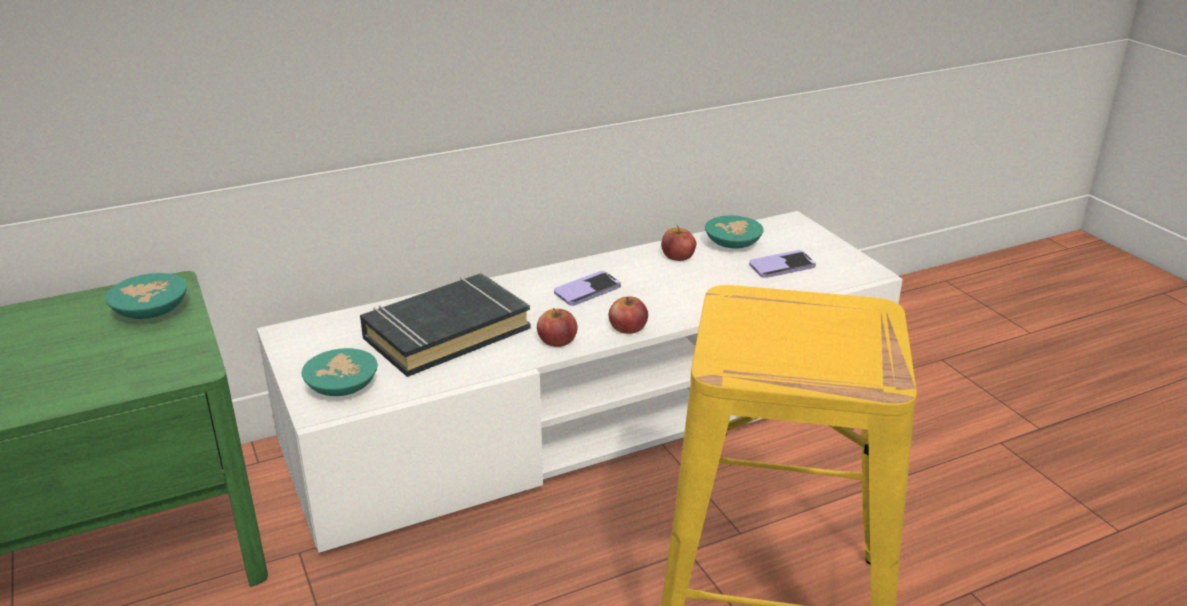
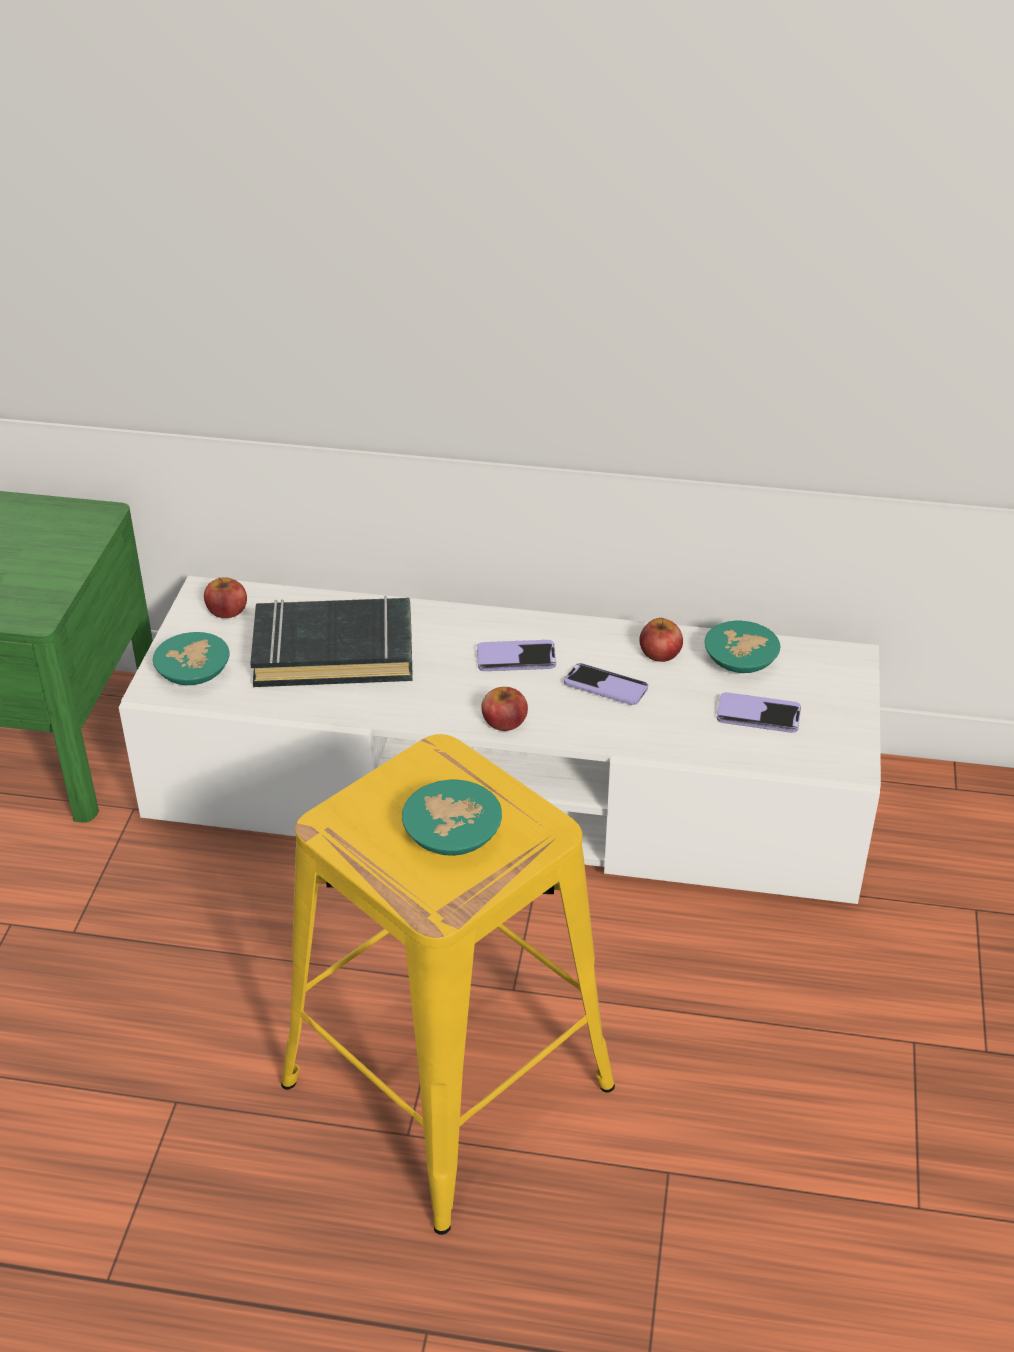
camera: 35 degrees right, 10 degrees up
turquoise bowl [105,273,187,319] -> turquoise bowl moved to [402,780,502,856]
apple [537,308,578,347] -> apple moved to [204,577,247,618]
none -> phone [564,663,648,705]

